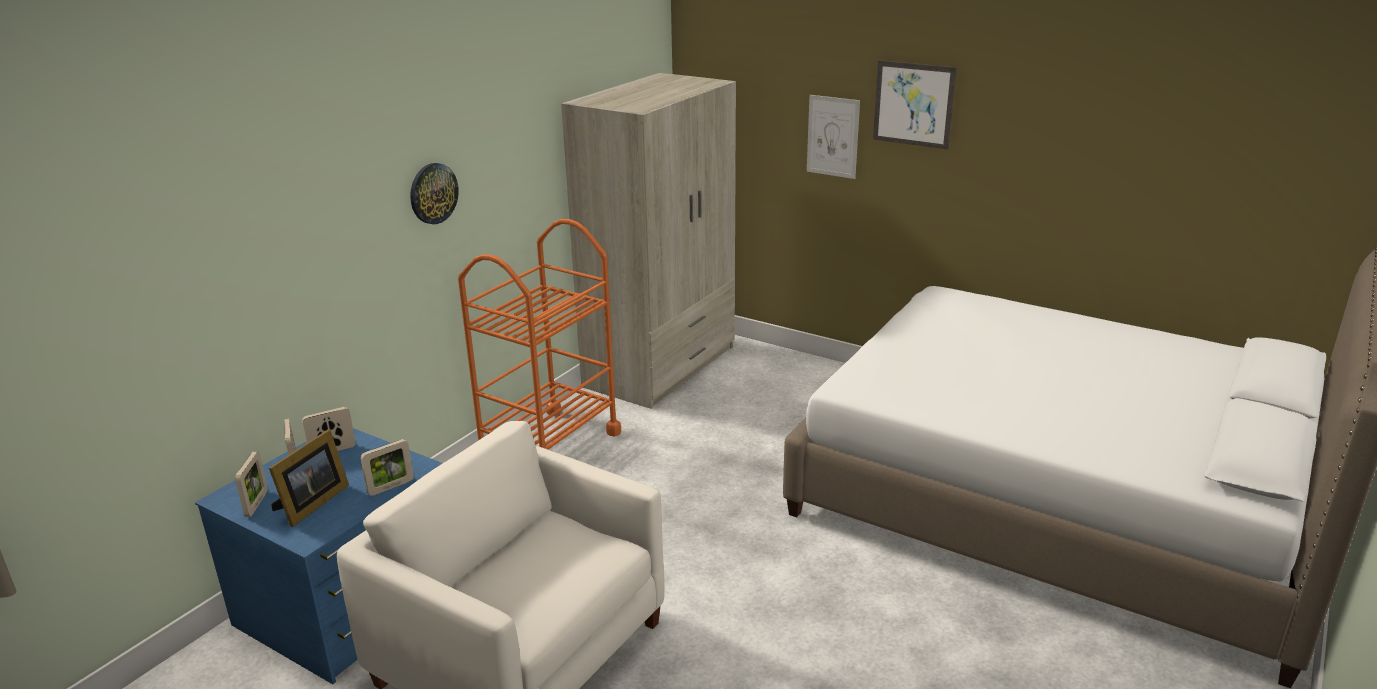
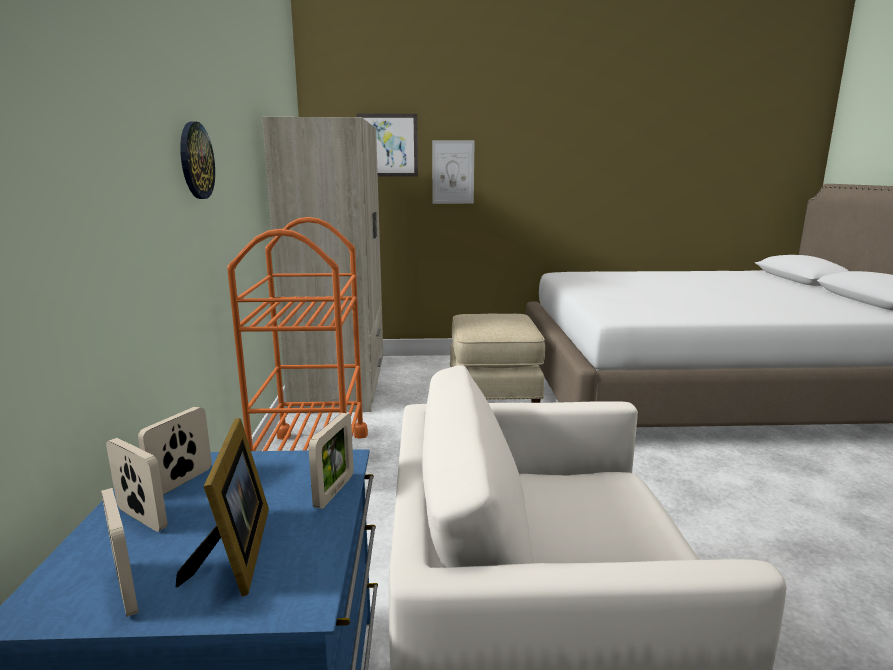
camera: 35 degrees left, 10 degrees down
picture [873,60,957,150] -> picture moved to [356,113,418,176]
none -> beige ottoman [450,314,545,403]

